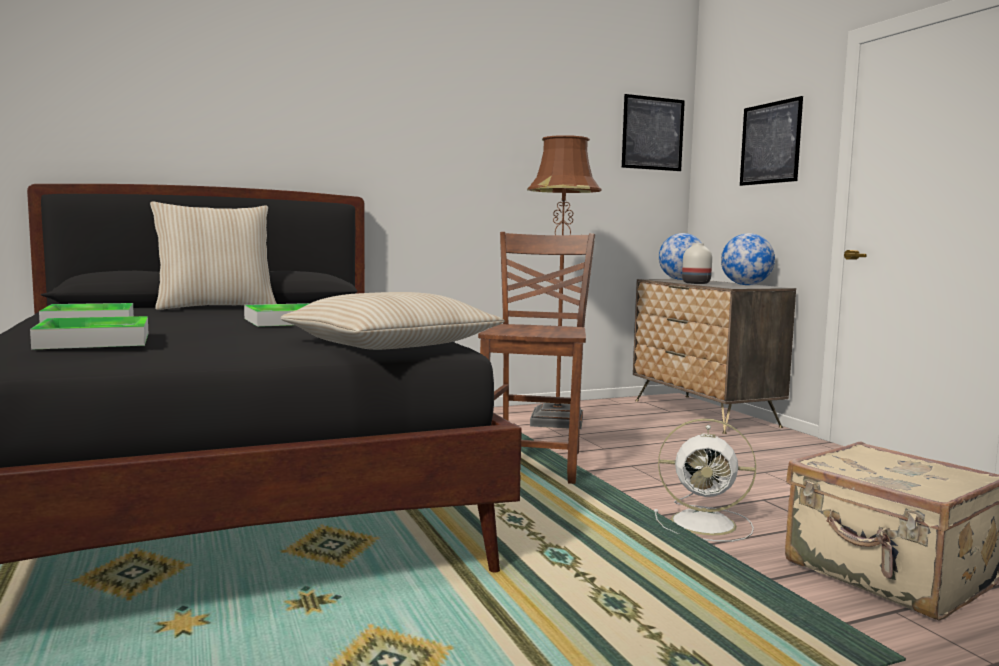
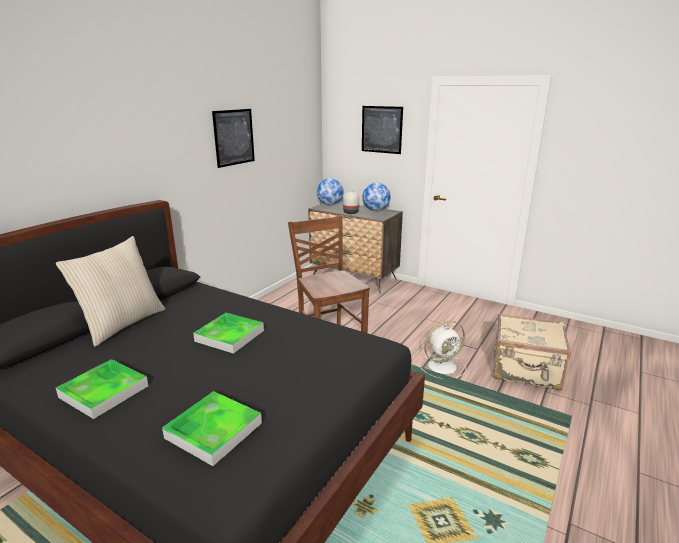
camera: 35 degrees left, 15 degrees up
beige pillow [280,292,504,350] -> none
brown floor lamp [527,135,602,429] -> none
picture [622,94,685,171] -> picture moved to [212,109,255,168]

